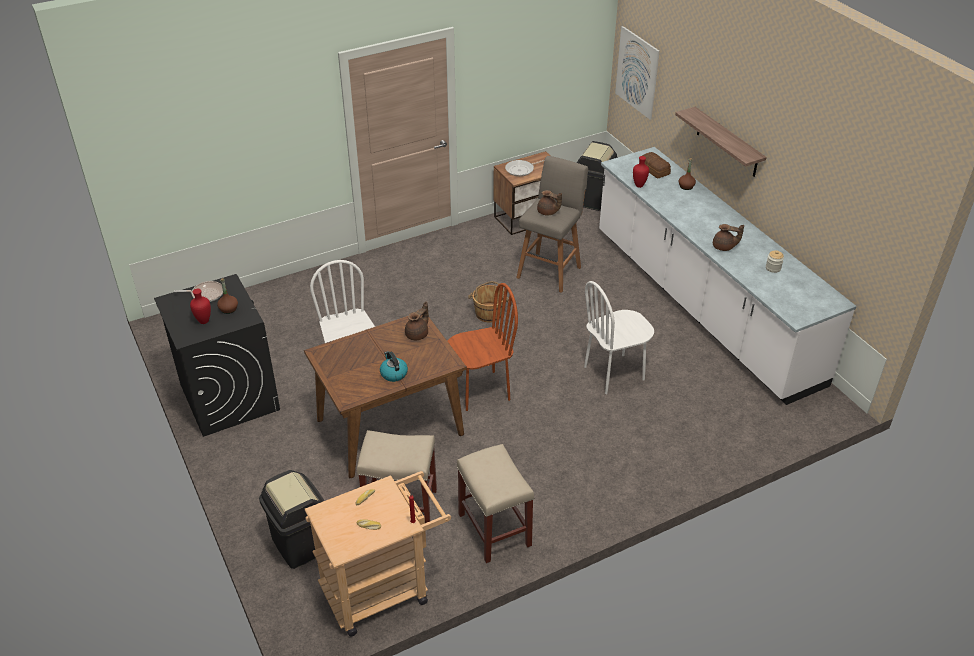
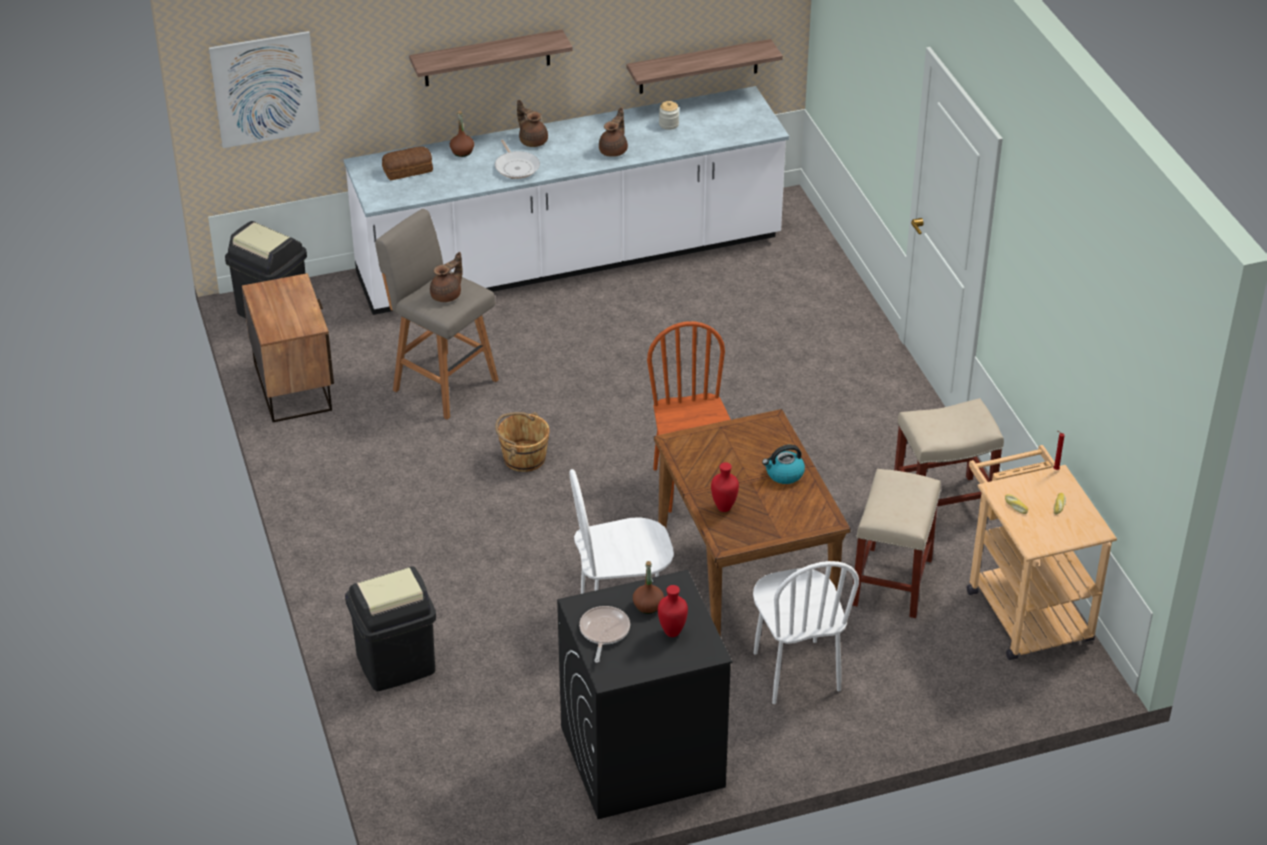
camera: 80 degrees left, 0 degrees up
black trash can [259,470,324,569] -> black trash can moved to [345,566,436,691]
brown teapot [405,302,429,340] -> brown teapot moved to [517,100,548,147]
frying pan [505,160,544,177] -> frying pan moved to [495,140,540,179]
white chair [584,281,654,394] -> white chair moved to [753,561,859,704]
red vase [633,156,649,188] -> red vase moved to [711,462,739,512]
none -> shelf [626,39,783,94]

